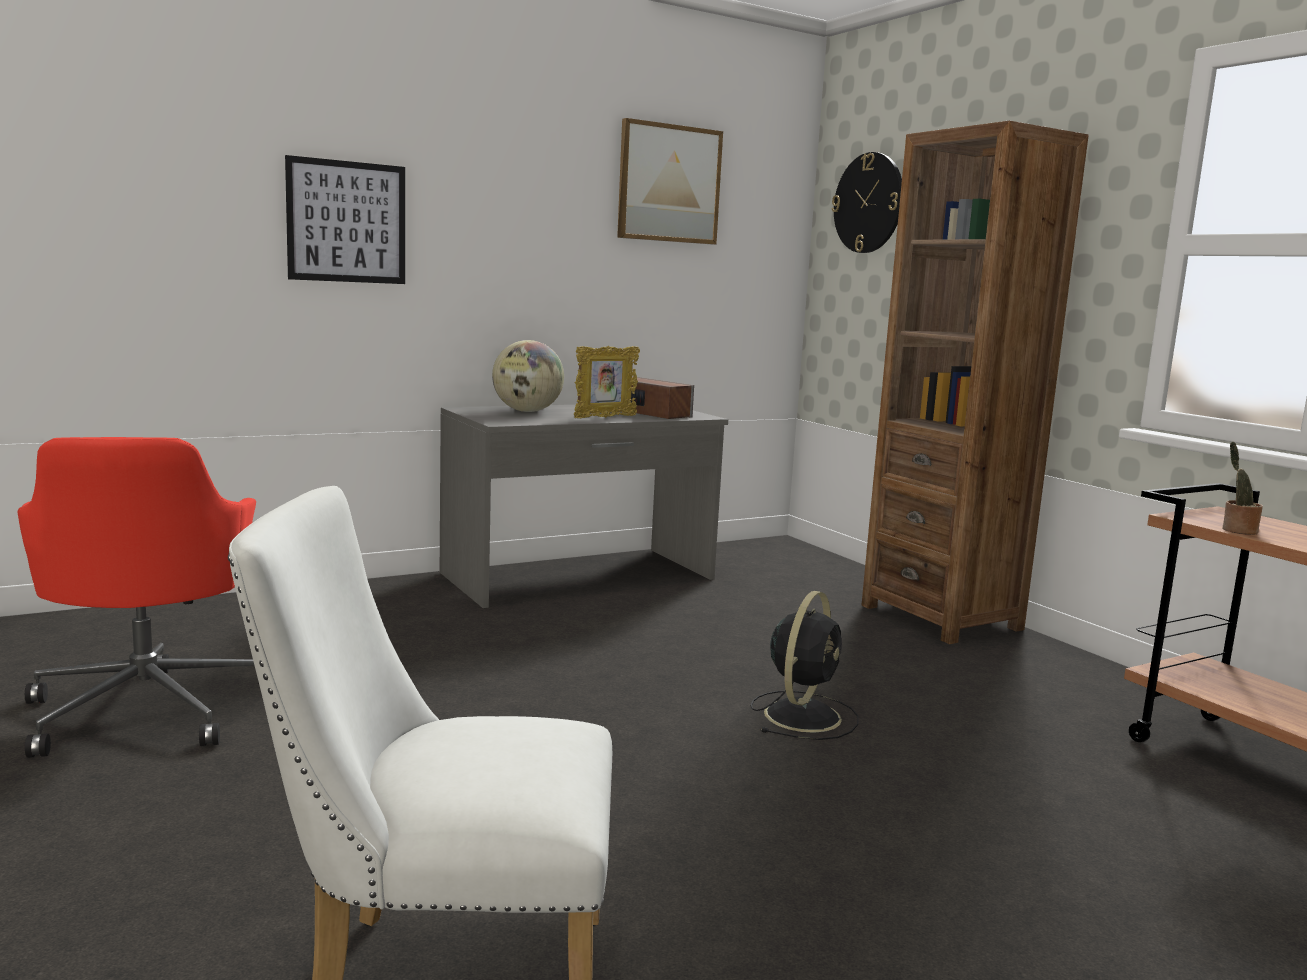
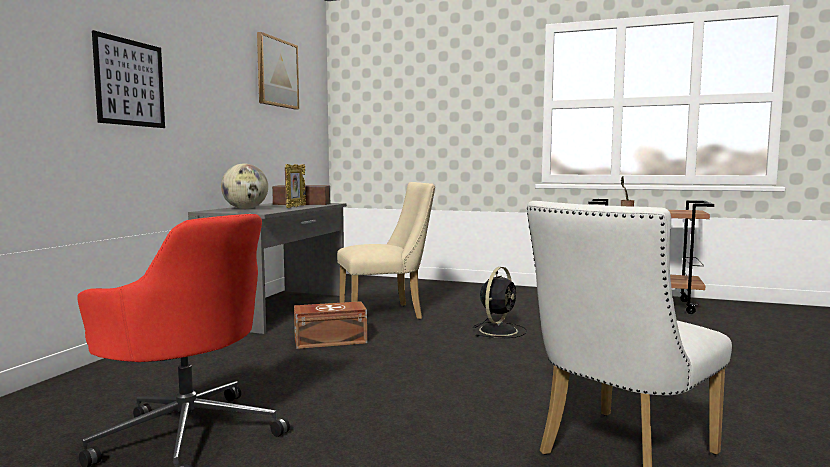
camera: 40 degrees left, 5 degrees down
black fan [751,591,859,740] -> black fan turned 45 degrees clockwise [473,267,527,338]
wall clock [832,152,902,253] -> none
brown bookcase [861,121,1089,644] -> none
none -> brown storage box [294,301,367,349]
none -> beige chair [337,182,435,320]

